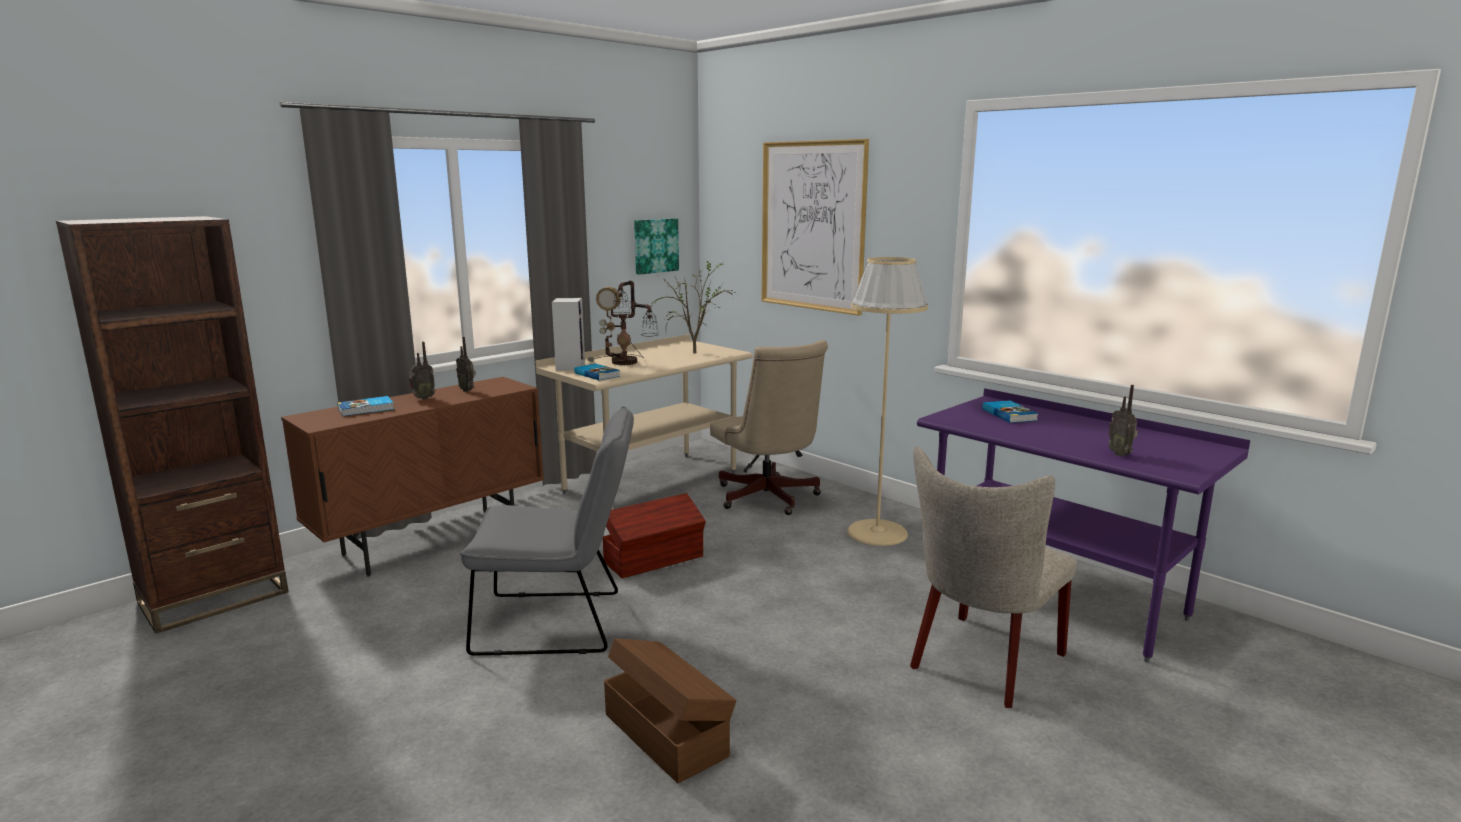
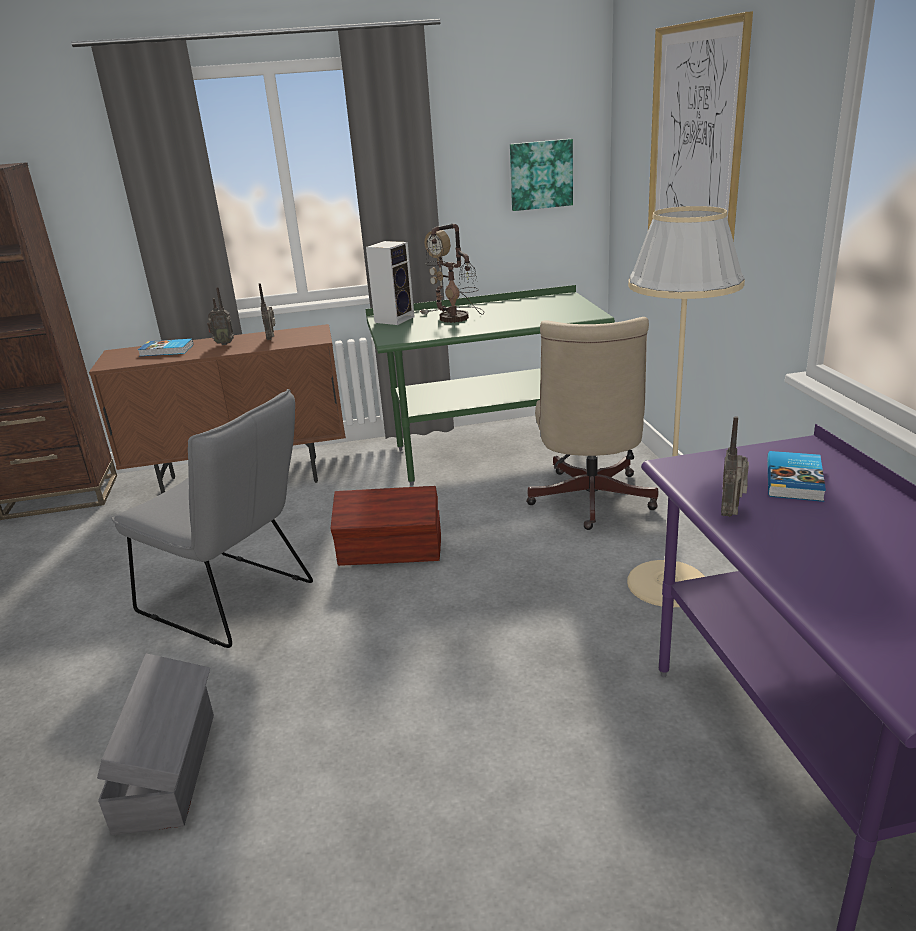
camera: 35 degrees right, 10 degrees up
beige desk [535,334,753,510] -> green desk [366,285,615,486]
book [574,364,620,381] -> none
brown storage box [604,638,736,783] -> grey storage box [97,654,214,835]
potted plant [650,258,737,353] -> none
beige chair [910,446,1077,708] -> none
radio [1109,385,1138,456] -> radio moved to [721,416,749,517]

